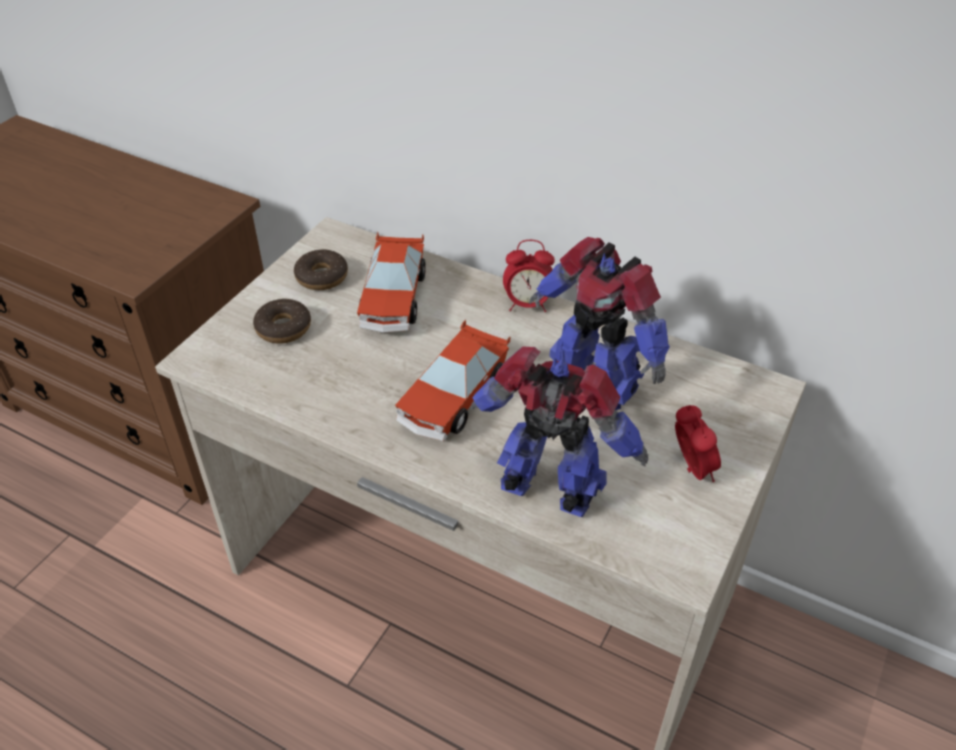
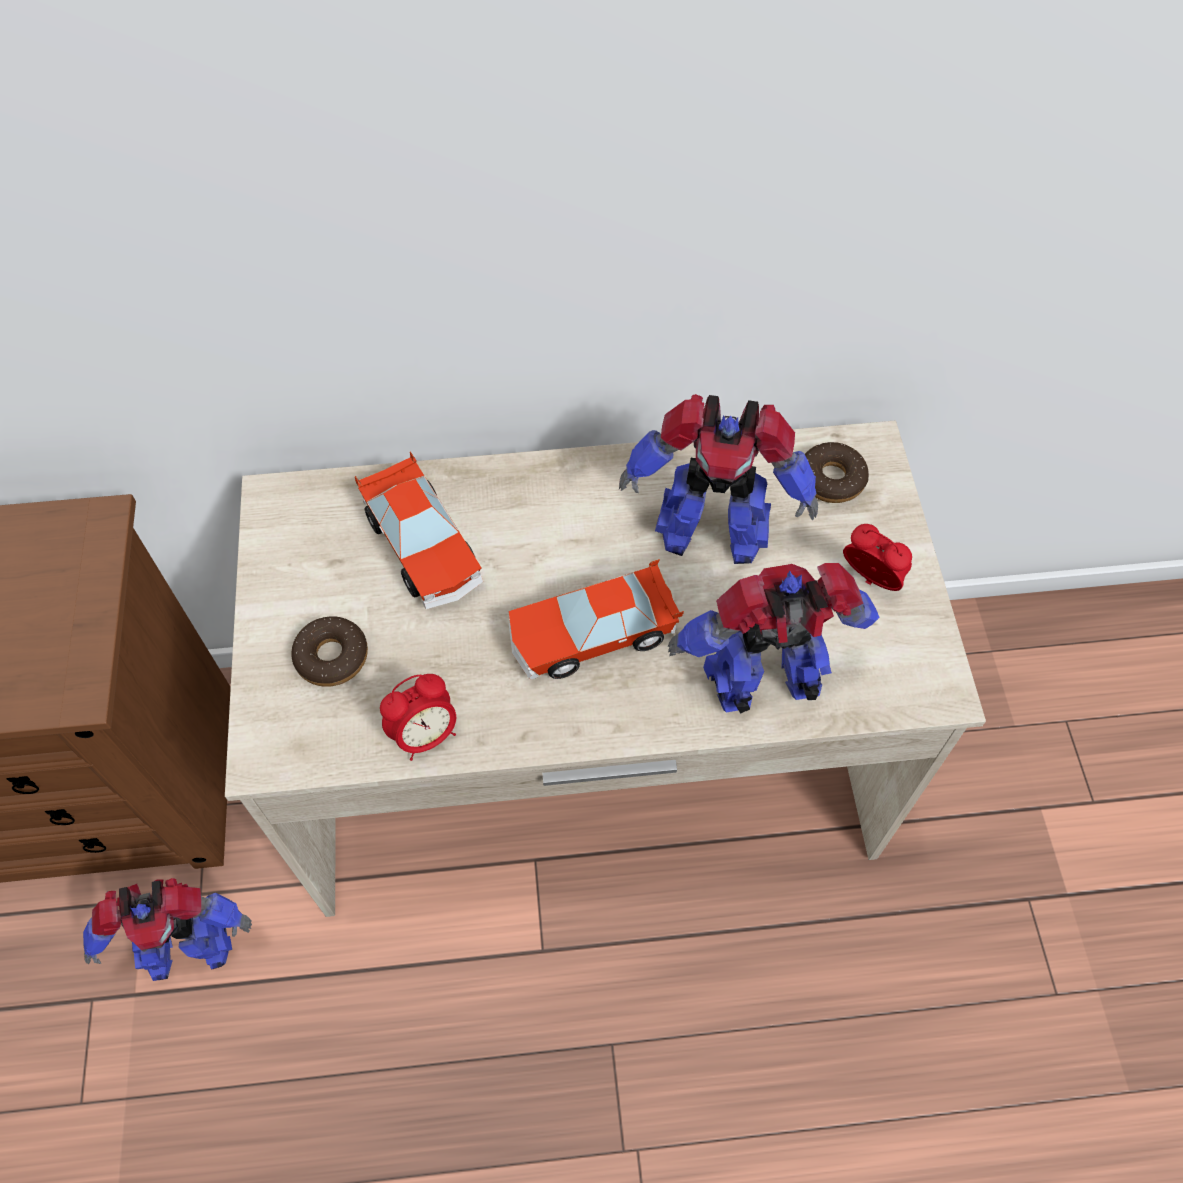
camera: 35 degrees left, 15 degrees up
donut [294,249,348,290] -> donut moved to [805,442,869,503]
toy car [395,319,510,441] -> toy car turned 75 degrees clockwise [509,559,684,680]
alarm clock [503,240,555,312] -> alarm clock moved to [380,674,456,761]
none -> toy robot [83,878,252,981]

